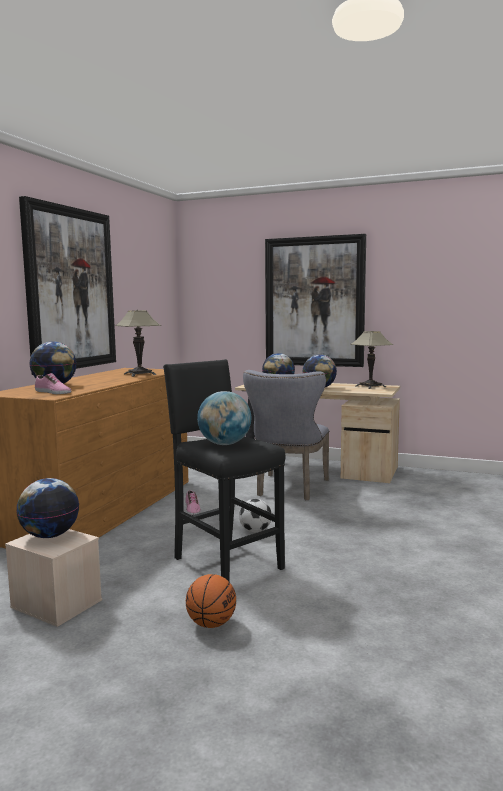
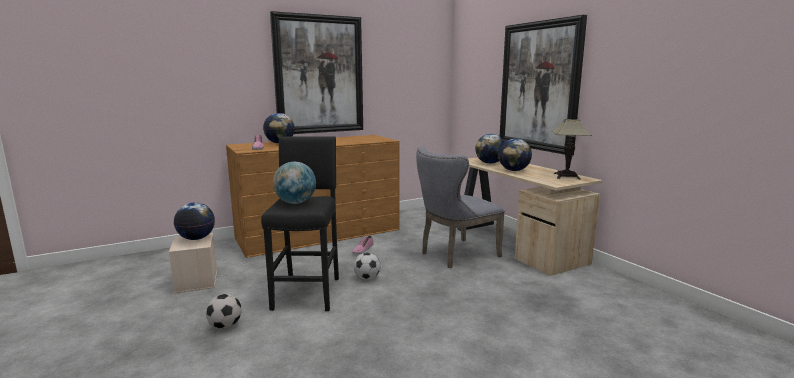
camera: 40 degrees right, 5 degrees up
table lamp [115,310,161,377] -> none
basketball [186,574,236,628] -> football [206,294,242,329]

